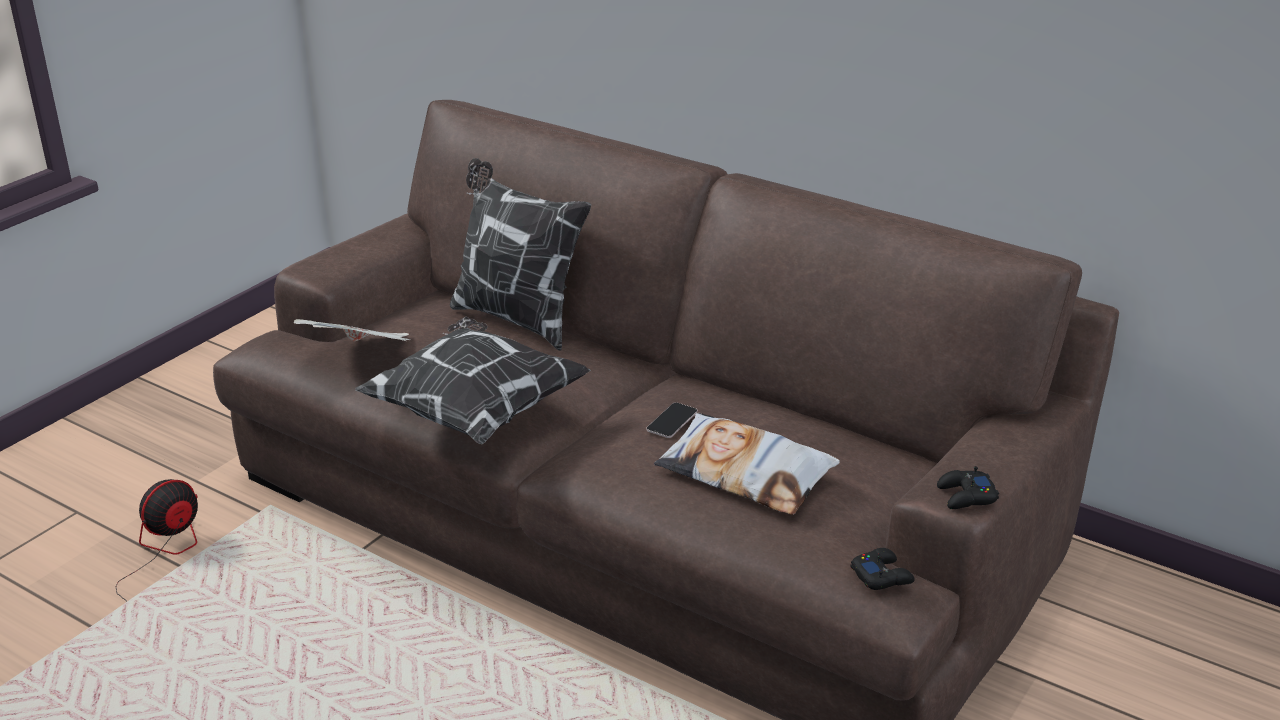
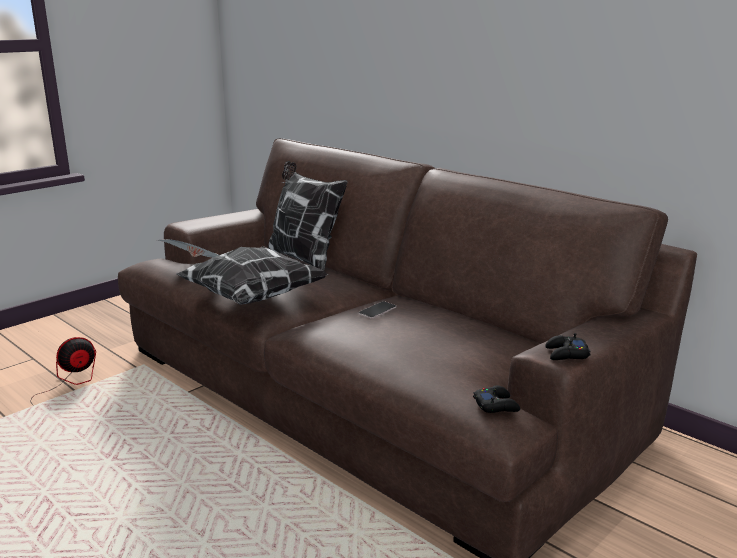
camera: 10 degrees right, 10 degrees down
pillow [654,413,840,515] -> none

